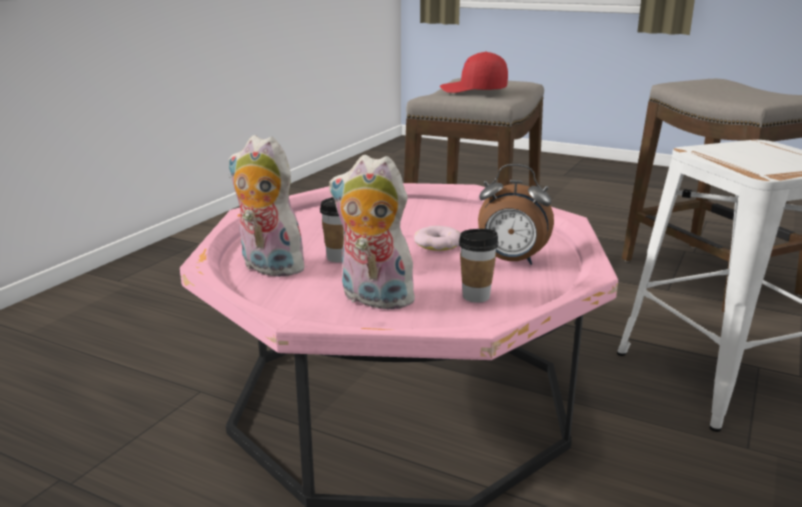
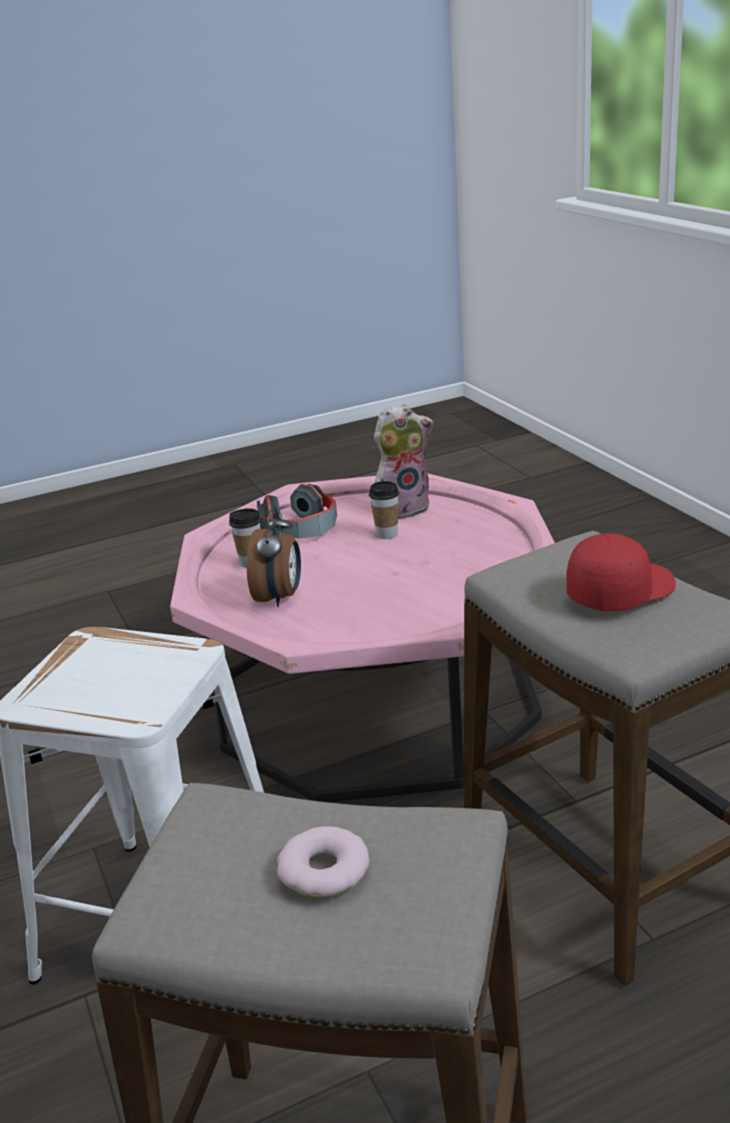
camera: 130 degrees right, 5 degrees up
plush toy [329,155,418,312] -> headphones [257,484,337,538]
donut [414,226,461,251] -> donut moved to [277,826,369,898]
alarm clock [478,164,554,265] -> alarm clock turned 135 degrees clockwise [247,506,301,607]

